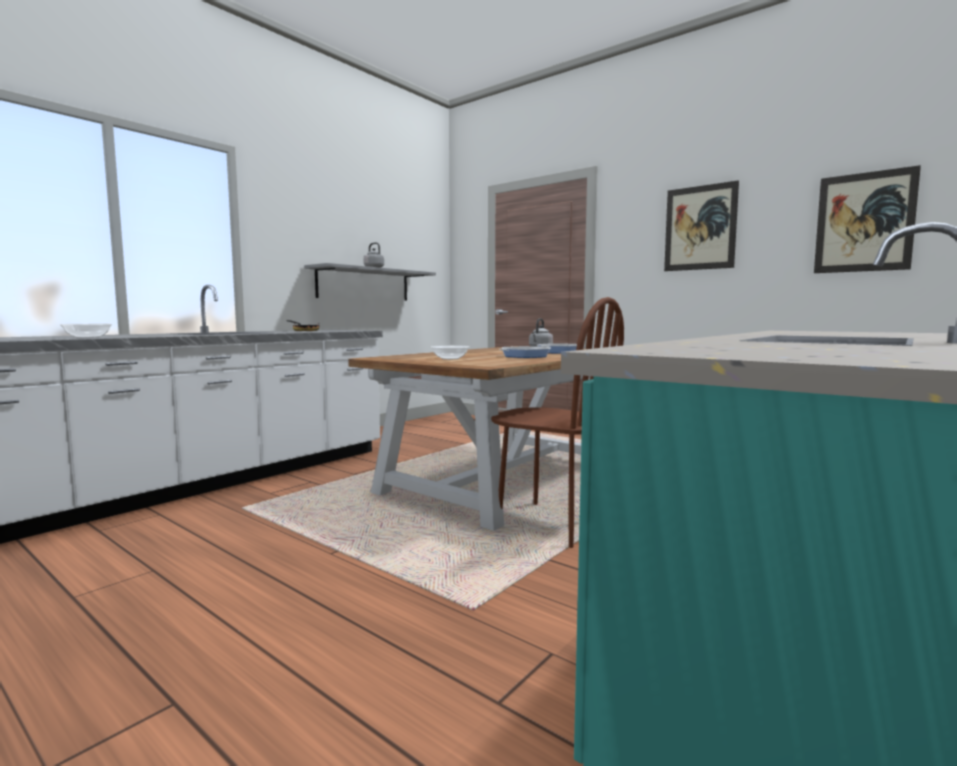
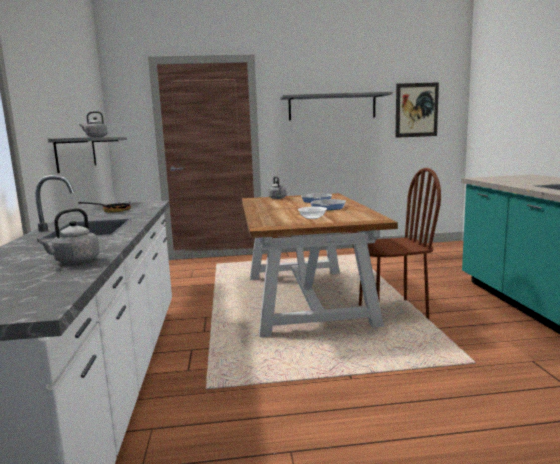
camera: 45 degrees left, 5 degrees up
bowl [60,324,112,338] -> grey kettle [37,208,100,264]
picture [664,180,739,271] -> grey shelf [280,92,393,120]

